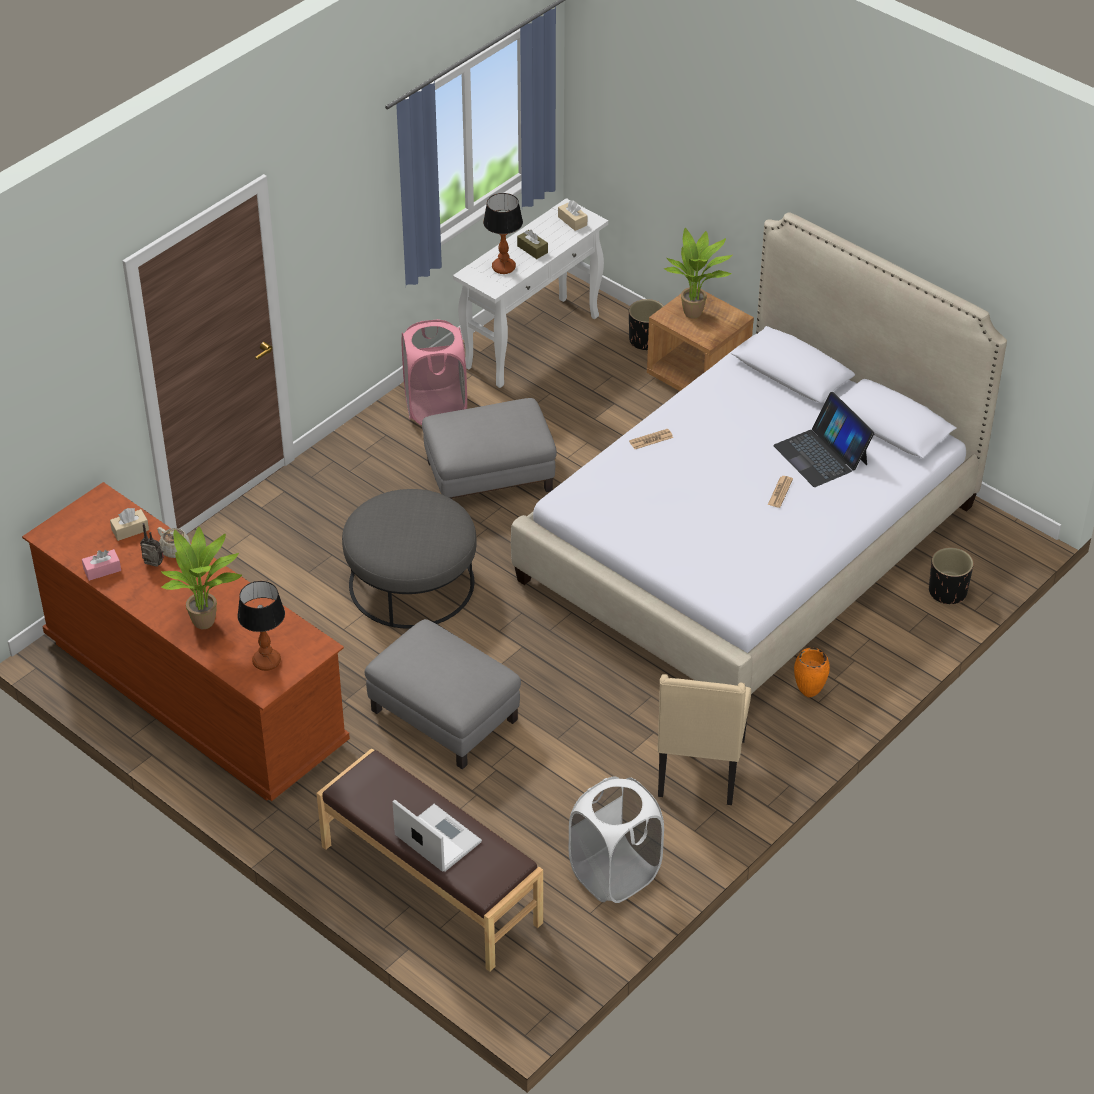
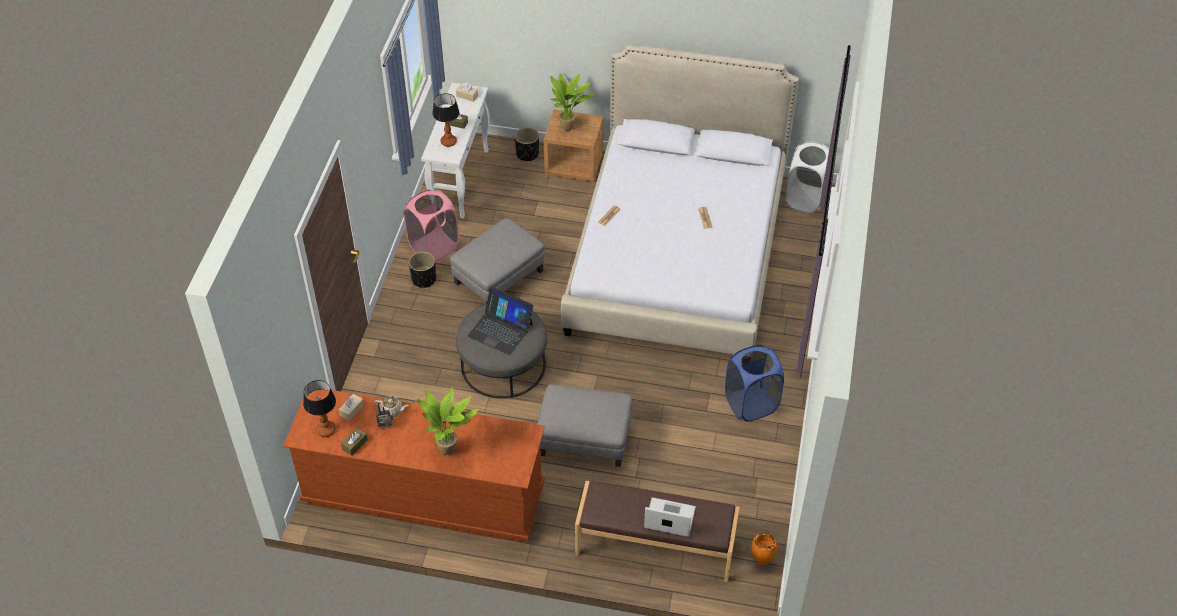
camera: 30 degrees left, 5 degrees up
pink tissue box [82,549,121,581] -> brown tissue box [341,428,368,456]
table lamp [237,581,285,671] -> table lamp moved to [303,380,336,437]
white laundry basket [569,776,664,903] -> white laundry basket moved to [785,141,829,213]
beige chair [658,674,751,805] -> blue laundry basket [725,345,784,421]
laptop [773,392,875,487] -> laptop moved to [468,287,534,355]
orange vase [794,648,830,697] -> orange vase moved to [751,533,777,565]
black planter [929,547,974,604] -> black planter moved to [408,251,436,288]

